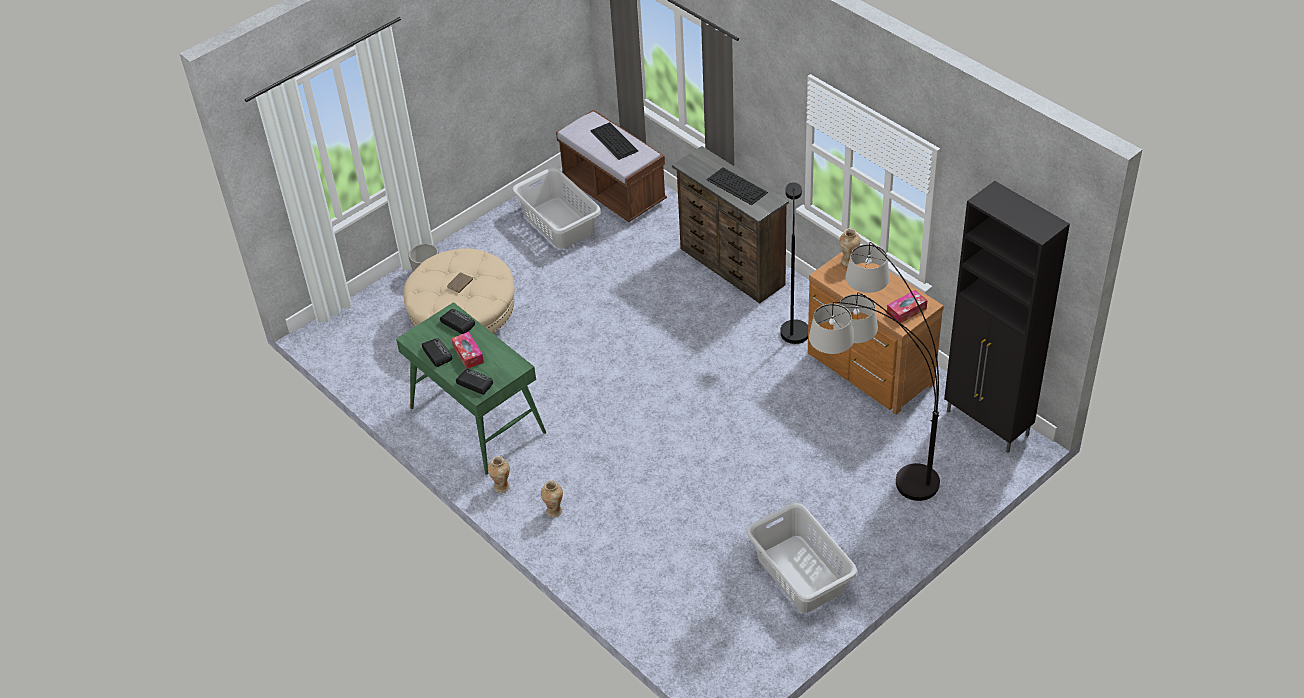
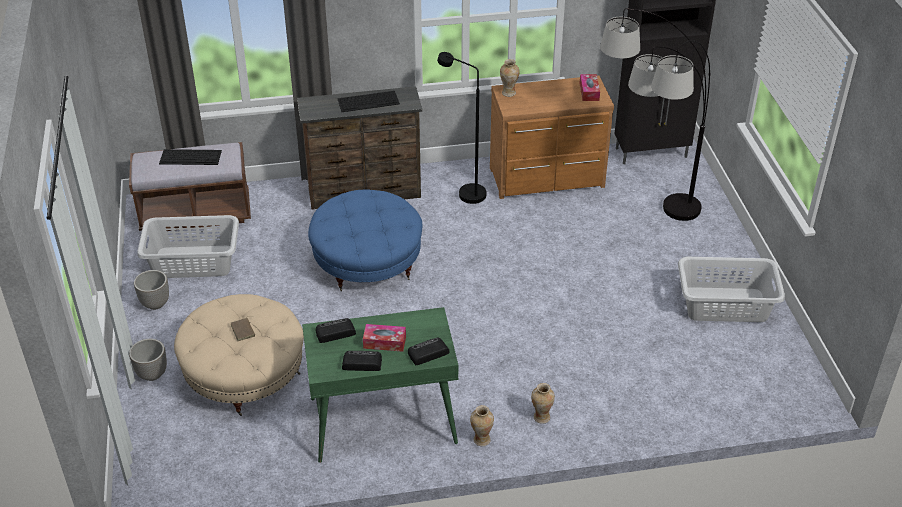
camera: 60 degrees left, 5 degrees down
none -> planter [134,270,169,310]
none -> blue ottoman [308,190,422,291]

